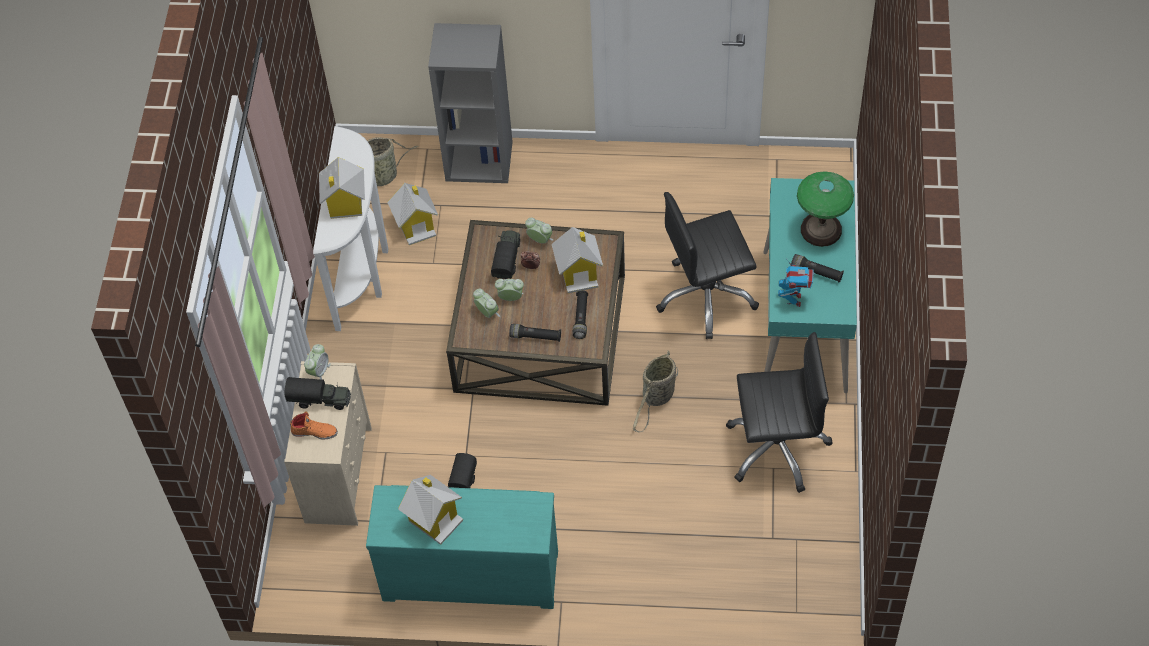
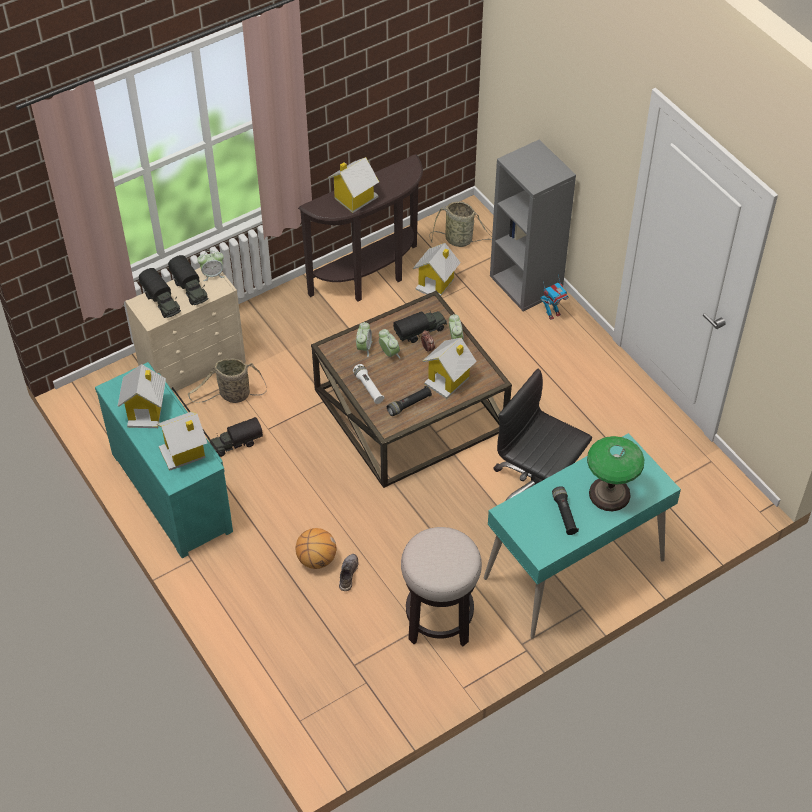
camera: 50 degrees right, 5 degrees down
orange shoe [290,411,338,440] -> toy truck [139,268,181,318]
white console table [313,126,388,331] -> brown console table [298,154,423,301]
black flashlight [509,324,561,342] -> white flashlight [353,364,385,404]
basket [633,350,678,432] -> basket moved to [188,358,267,403]
black office chair [726,332,833,493] -> stool [401,527,482,646]
toy robot [778,260,814,307] -> toy robot moved to [541,275,569,320]
none -> toy house [157,412,207,471]
none -> basketball [296,528,336,569]
none -> grey shoe [339,554,358,591]

